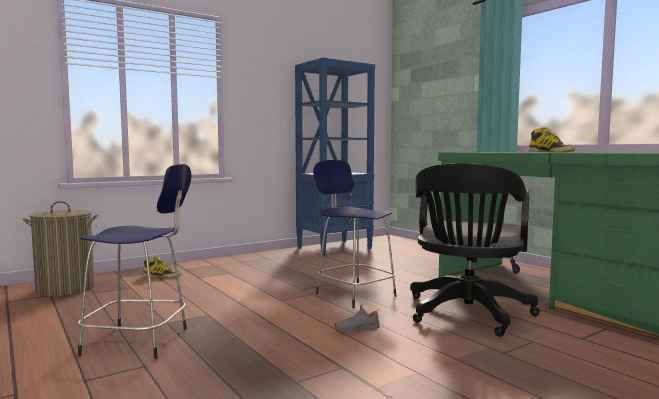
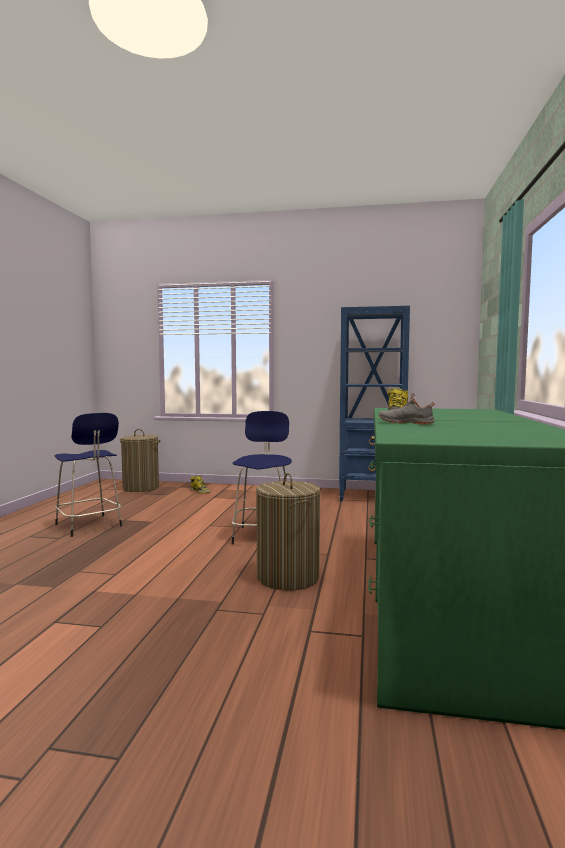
camera: 45 degrees right, 0 degrees up
grey shoe [335,304,380,333] -> grey shoe moved to [379,393,435,425]
black office chair [410,163,540,337] -> laundry basket [256,473,321,590]

